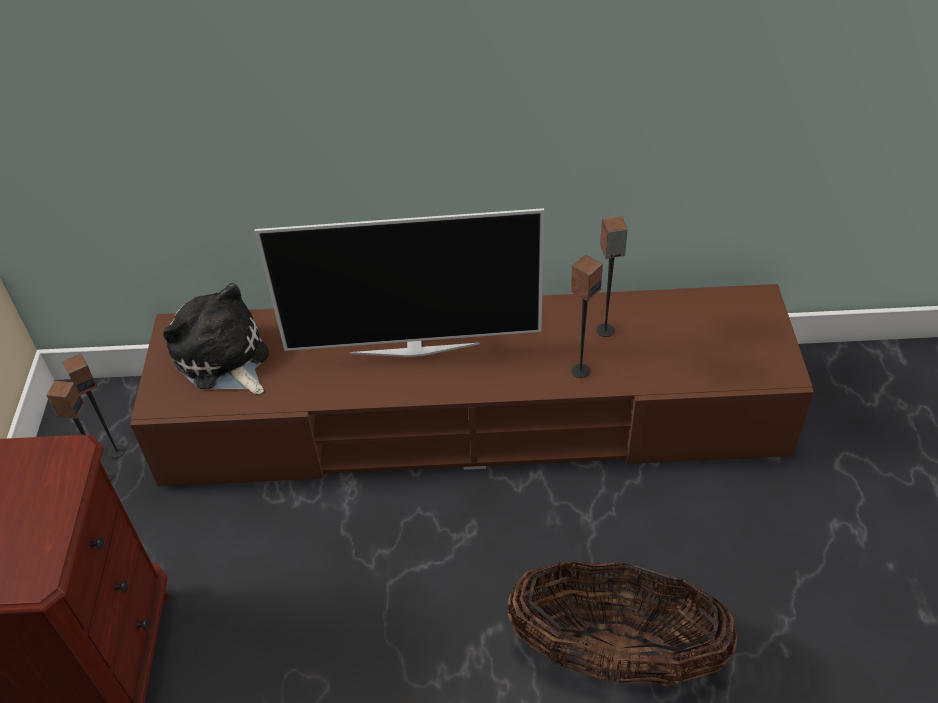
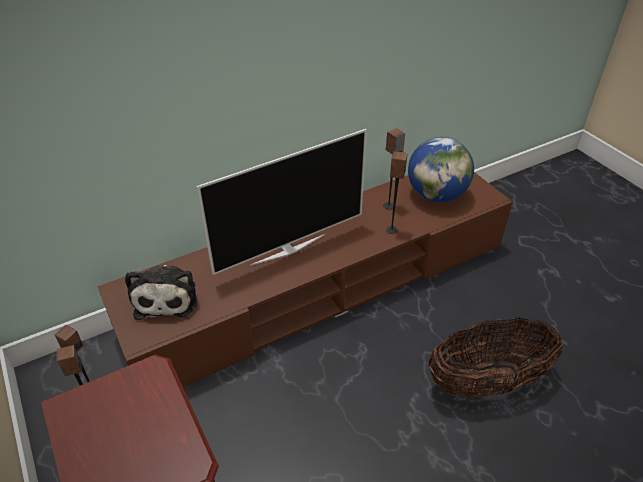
camera: 30 degrees left, 5 degrees down
plush toy [163,283,269,394] -> plush toy turned 120 degrees counterclockwise [125,265,198,320]
none -> globe [408,137,474,202]

